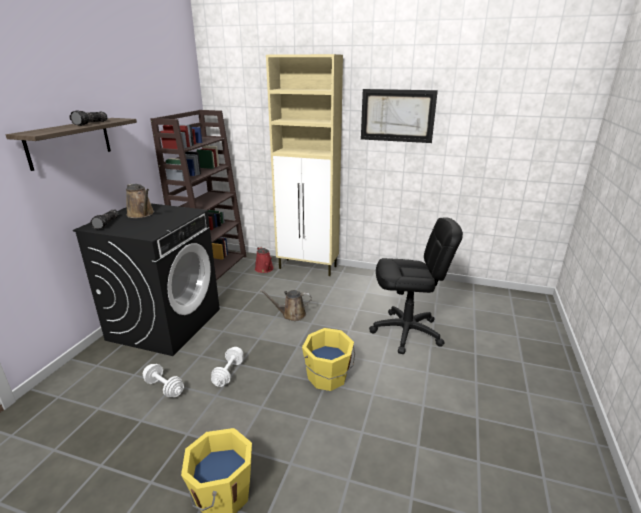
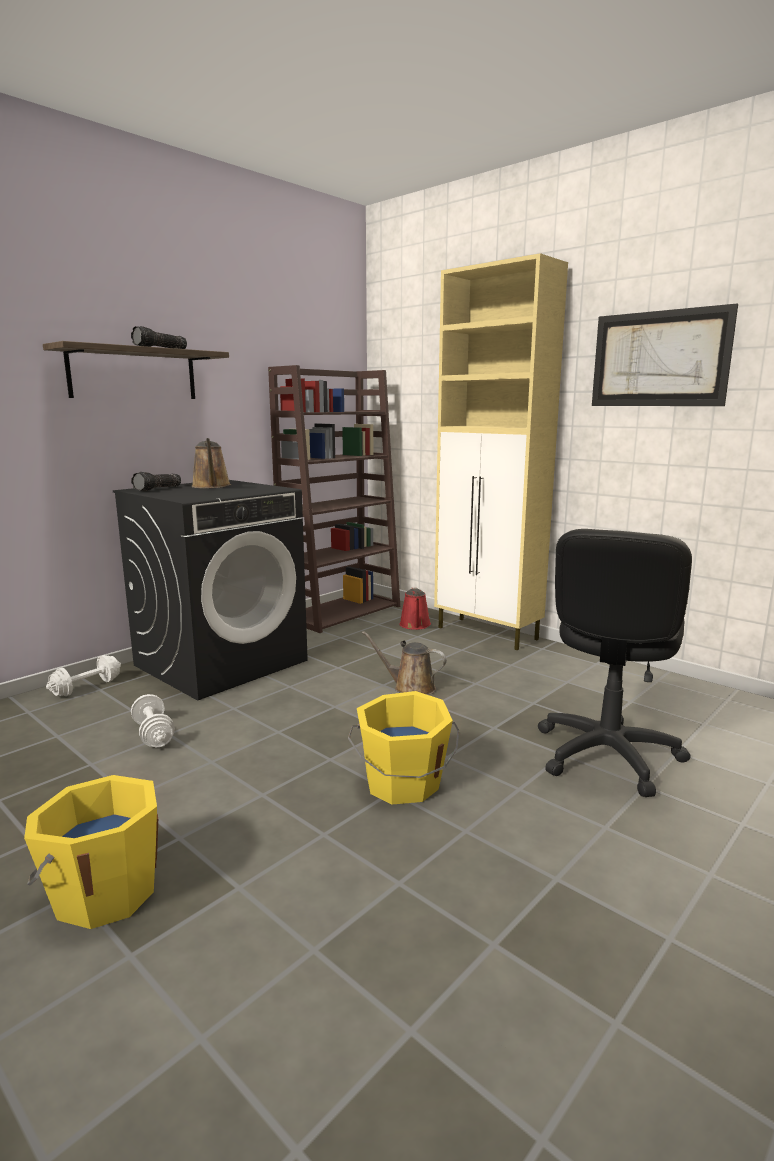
camera: 25 degrees right, 10 degrees down
white dumbbell [211,347,244,387] -> white dumbbell moved to [46,655,121,696]
black office chair [369,217,463,354] -> black office chair turned 90 degrees clockwise [538,529,692,797]

